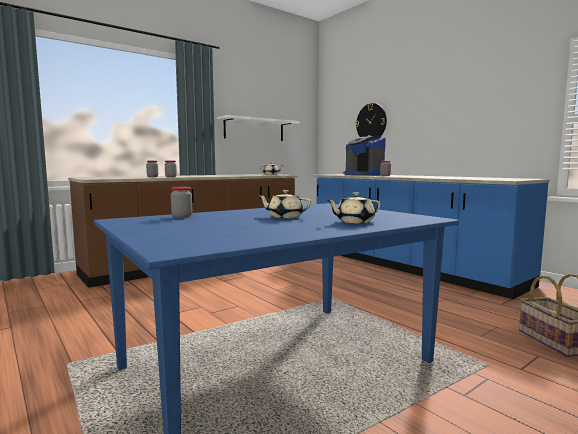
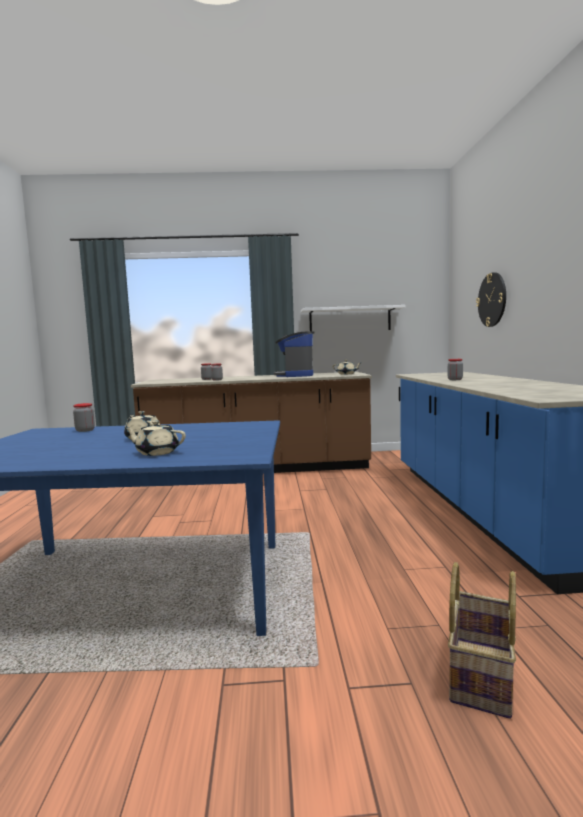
camera: 35 degrees right, 0 degrees up
coffee machine [343,136,386,176] -> coffee machine moved to [274,331,315,377]

